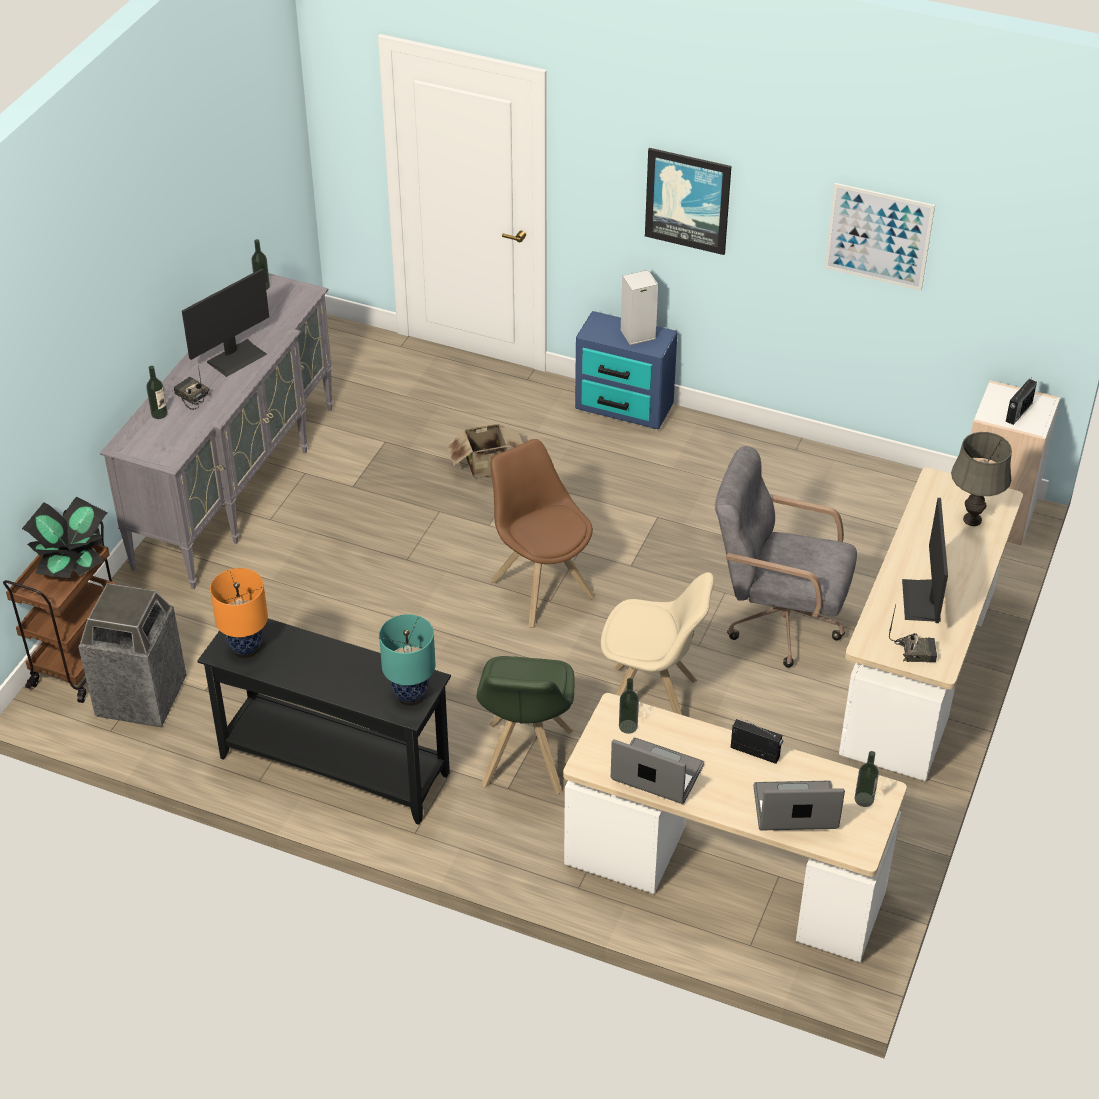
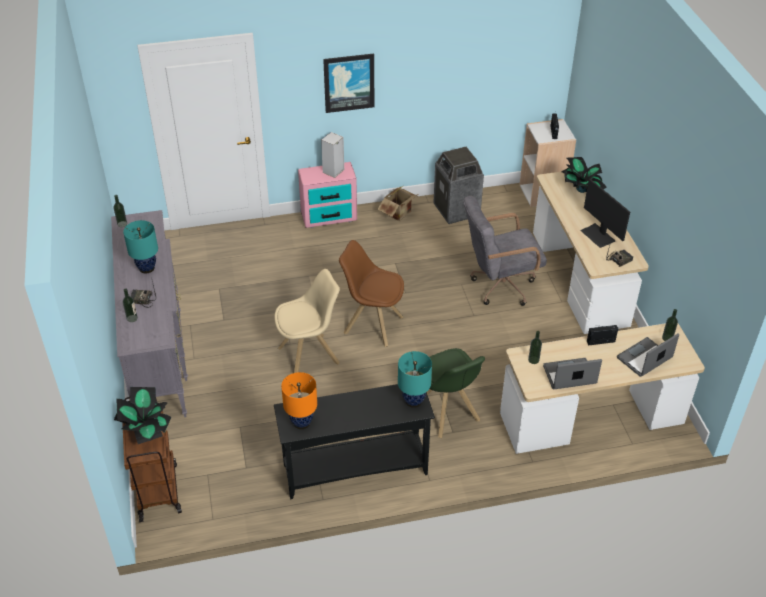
camera: 35 degrees left, 0 degrees up
trash can [78,583,187,728] -> trash can moved to [433,147,484,224]
monitor [182,269,269,377] -> turquoise table lamp [123,220,158,274]
cardboard box [446,424,523,479] -> cardboard box moved to [378,186,419,221]
blue nightstand [575,311,677,429] -> pink nightstand [298,162,357,228]
beige chair [601,572,714,715] -> beige chair moved to [274,269,340,373]
picture [825,183,935,291] -> none
grey table lamp [951,432,1012,526] -> potted plant [562,157,607,193]

